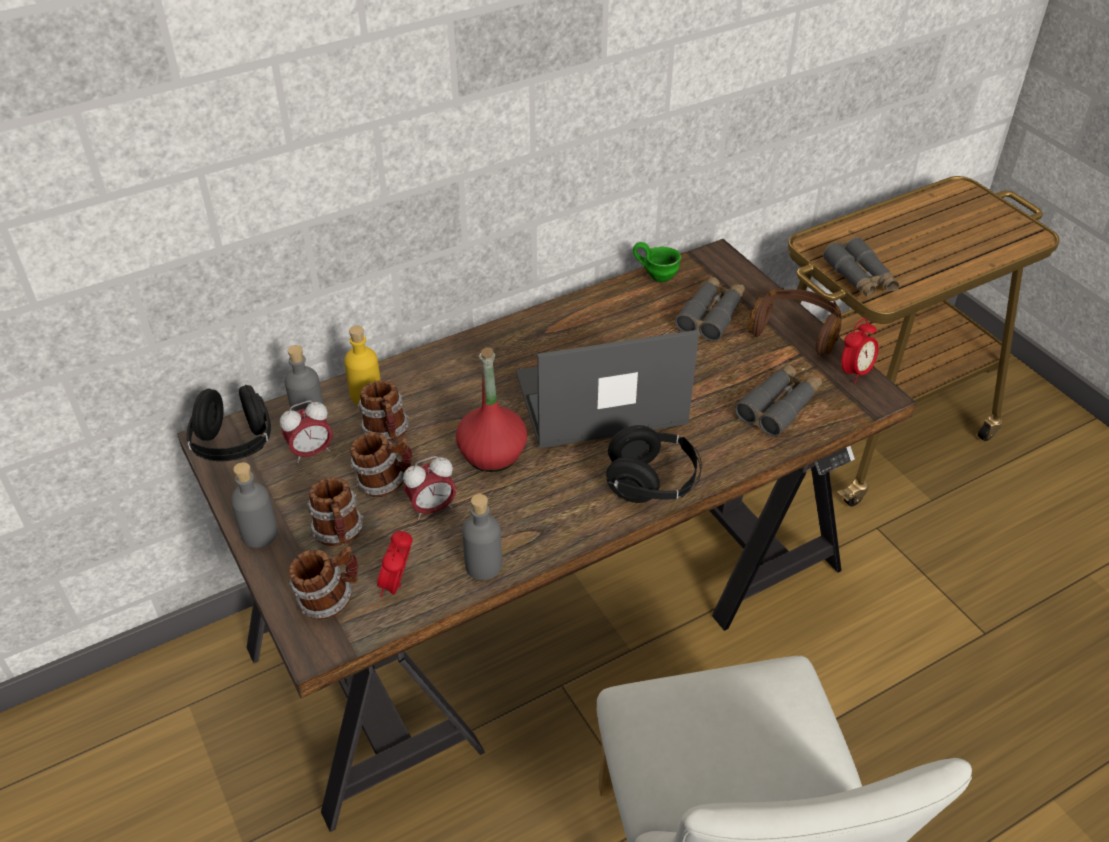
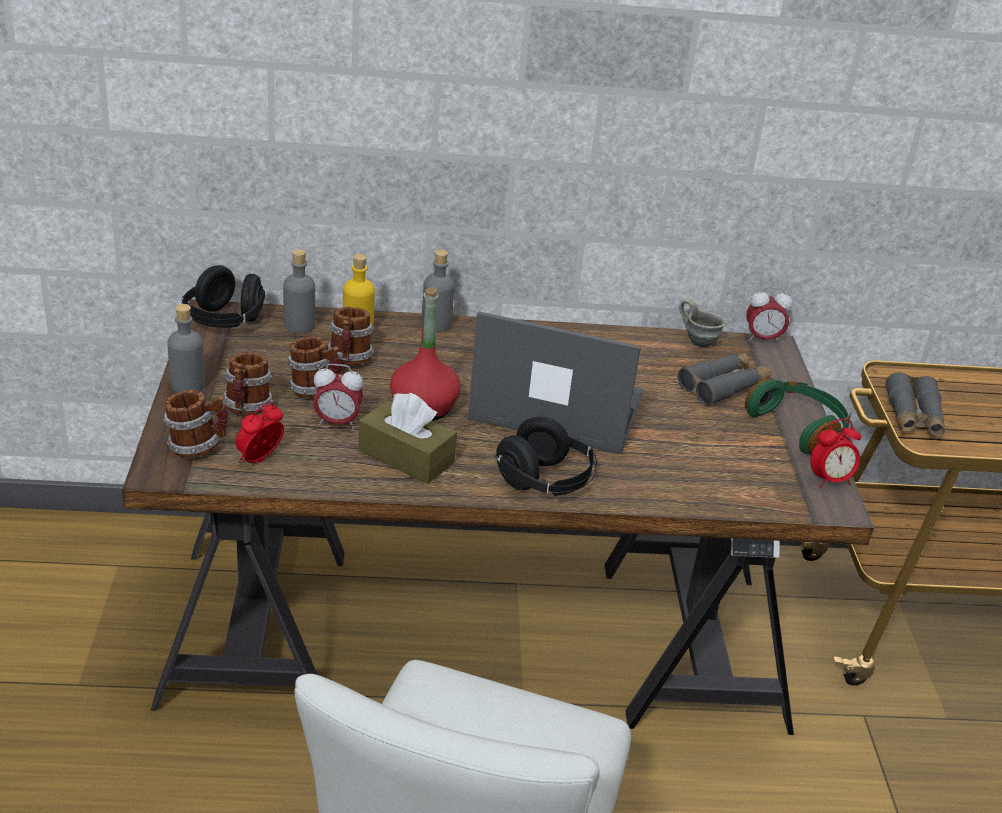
camera: 25 degrees right, 10 degrees down
alarm clock [280,400,333,463] -> alarm clock moved to [746,287,792,344]
grey bottle [462,494,502,580] -> grey bottle moved to [422,249,455,332]
green mug [633,242,681,282] -> grey mug [679,298,726,347]
grey binoculars [735,363,822,437] -> none
brown headphones [748,288,842,355] -> green headphones [745,378,851,454]
none -> brown tissue box [358,393,457,484]

